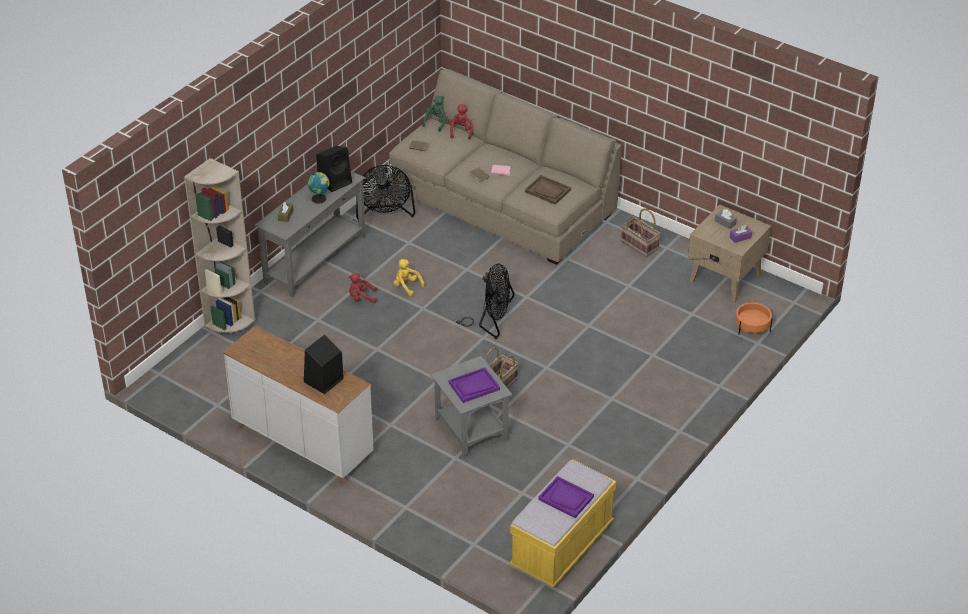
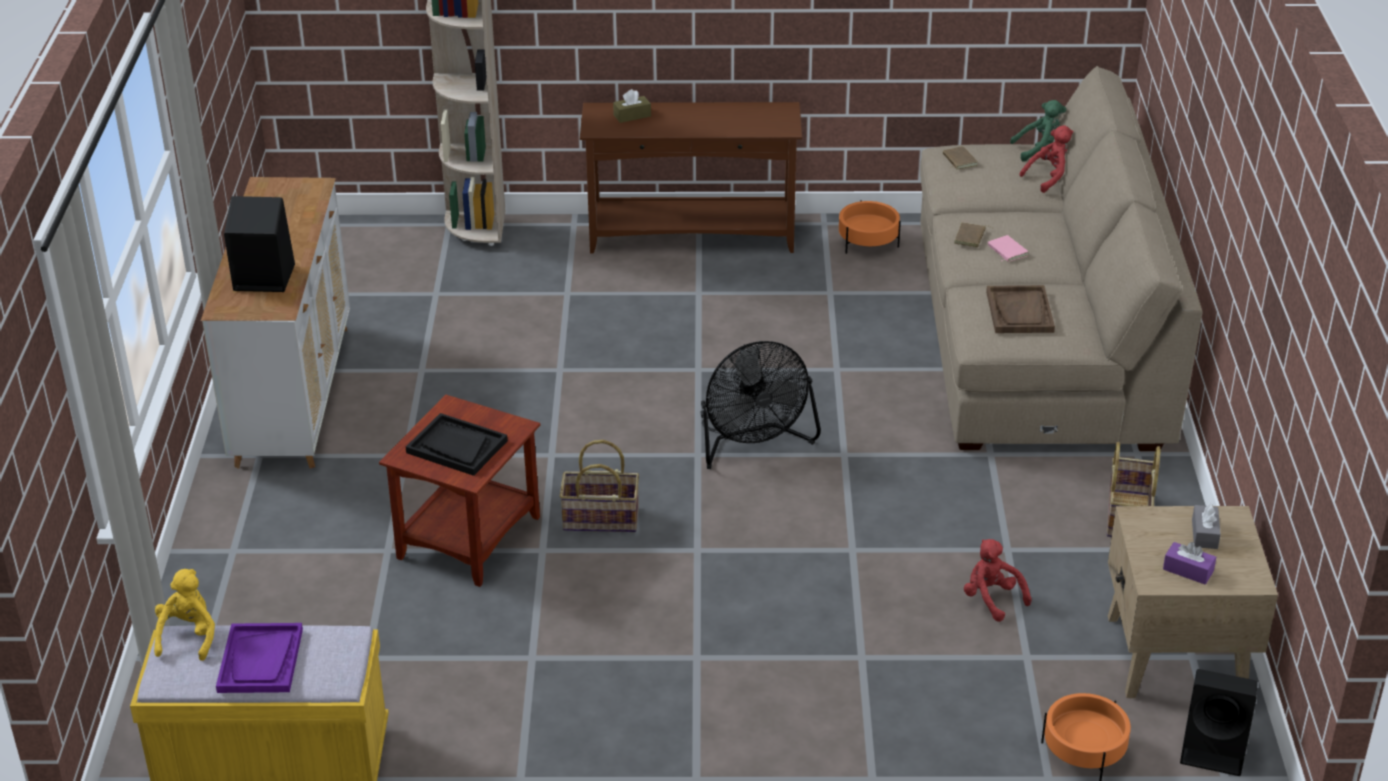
camera: 55 degrees right, 5 degrees down
grey console table [254,171,366,298] -> brown console table [580,102,802,254]
globe [308,172,330,204] -> none
black speaker [316,146,352,192] -> black speaker moved to [1180,669,1257,776]
red plush toy [348,273,377,303] -> red plush toy moved to [964,539,1032,622]
black fan [356,165,415,221] -> orange planter [839,200,901,254]
yellow plush toy [393,259,425,296] -> yellow plush toy moved to [154,569,215,661]
grey side table [431,356,512,458] -> brown side table [379,395,540,587]
purple tray [449,367,500,403] -> black tray [406,413,508,476]

